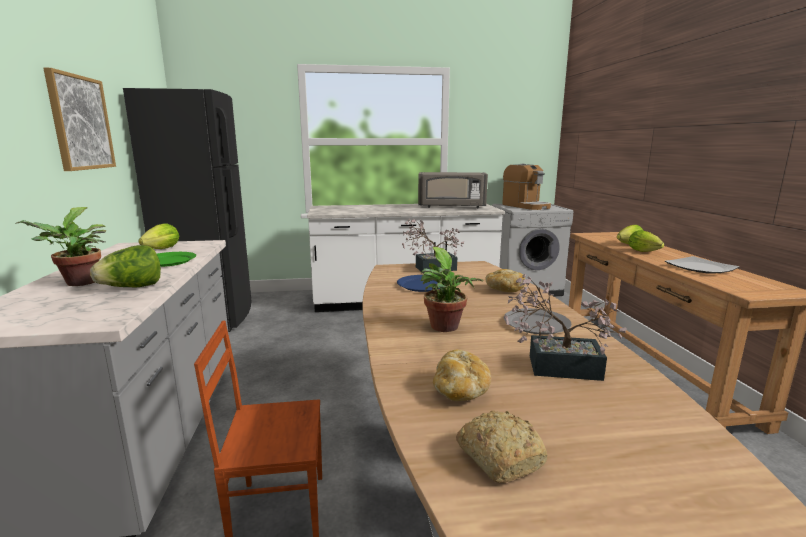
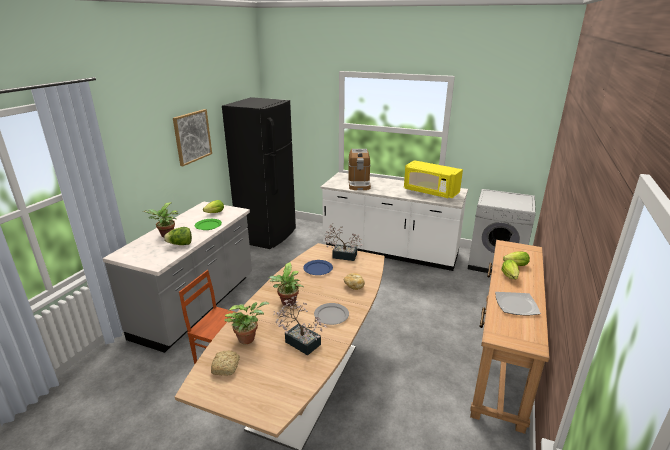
camera: 30 degrees right, 10 degrees up
grey microwave [418,172,488,208] -> yellow microwave [404,160,463,198]
bread [433,349,491,401] -> potted plant [224,301,269,344]
coffee machine [502,164,551,210] -> coffee machine moved to [348,149,371,190]

